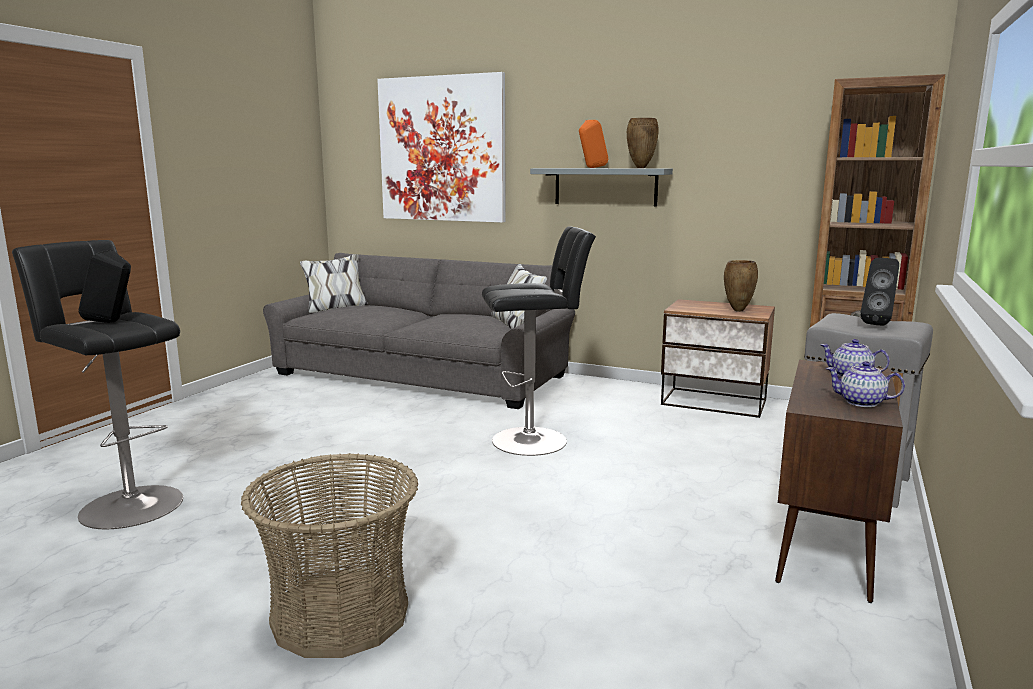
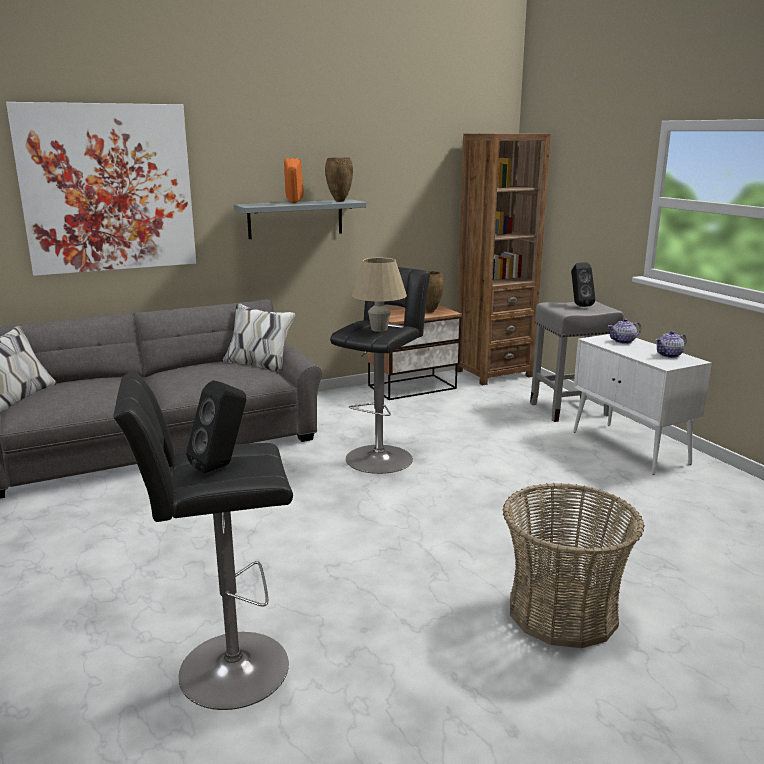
camera: 50 degrees left, 5 degrees up
brown cabinet [775,360,903,603] -> white cabinet [573,334,712,475]
none -> beige table lamp [352,258,407,332]

